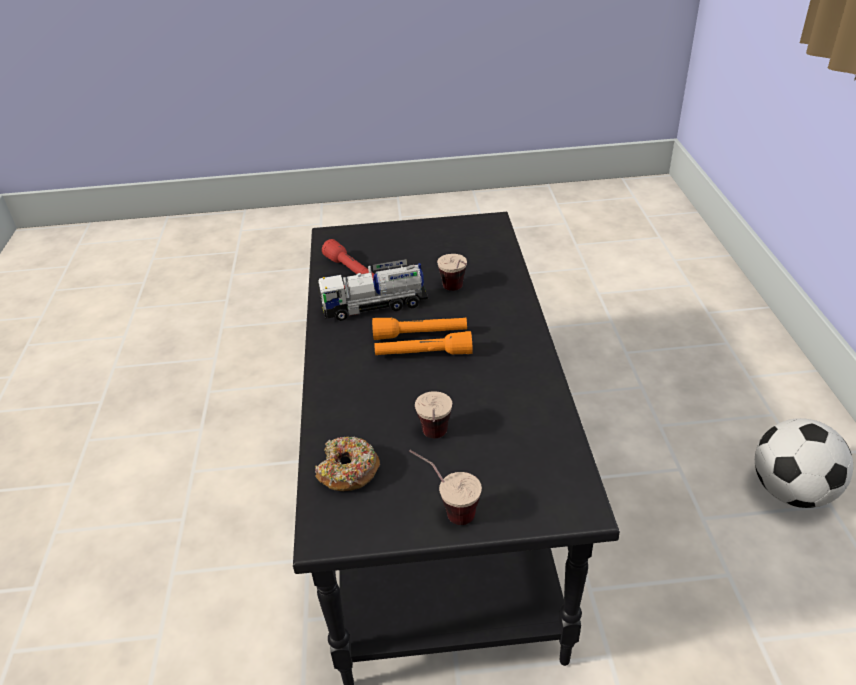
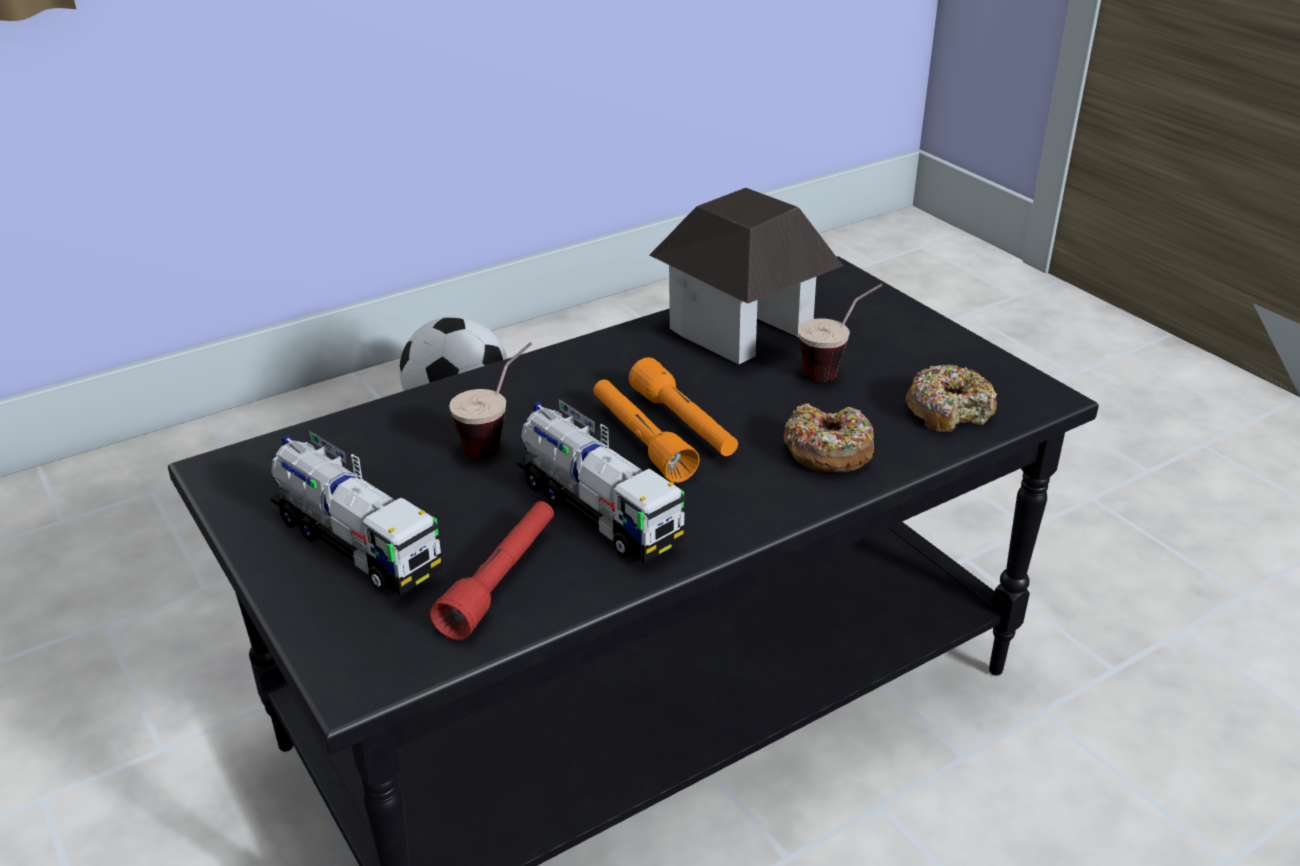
camera: 120 degrees left, 5 degrees down
cup [409,450,482,525] -> none
none -> toy truck [270,431,443,596]
none -> toy house [650,188,843,364]
none -> donut [784,403,874,473]

